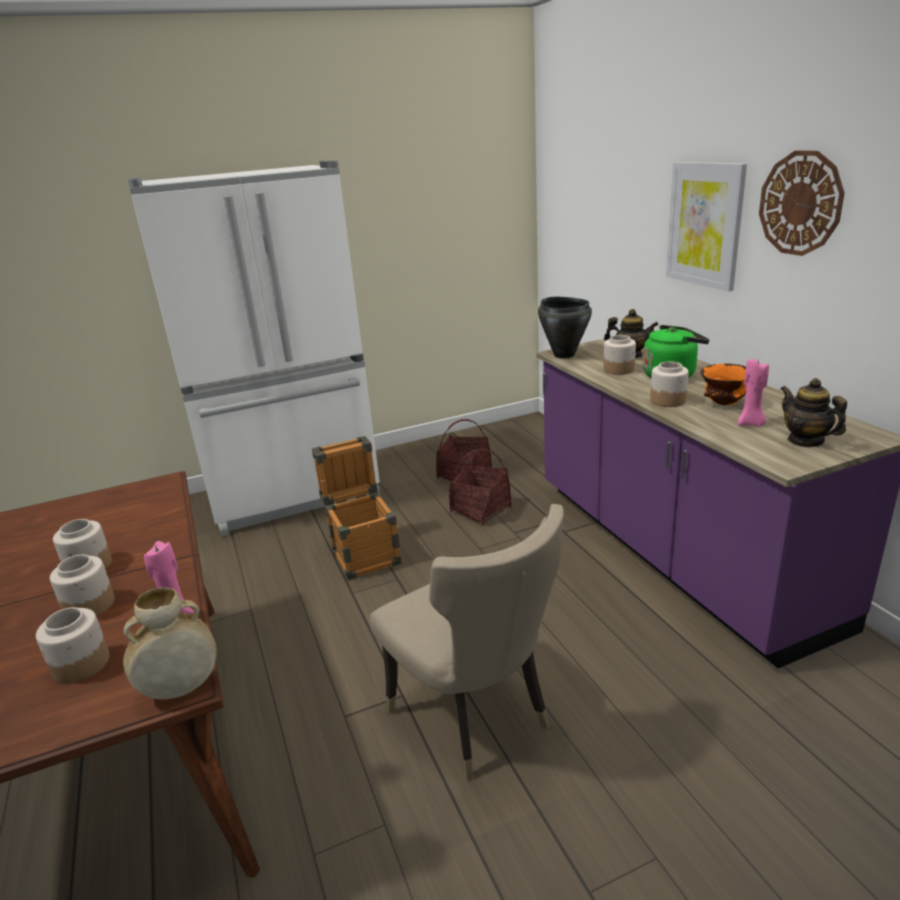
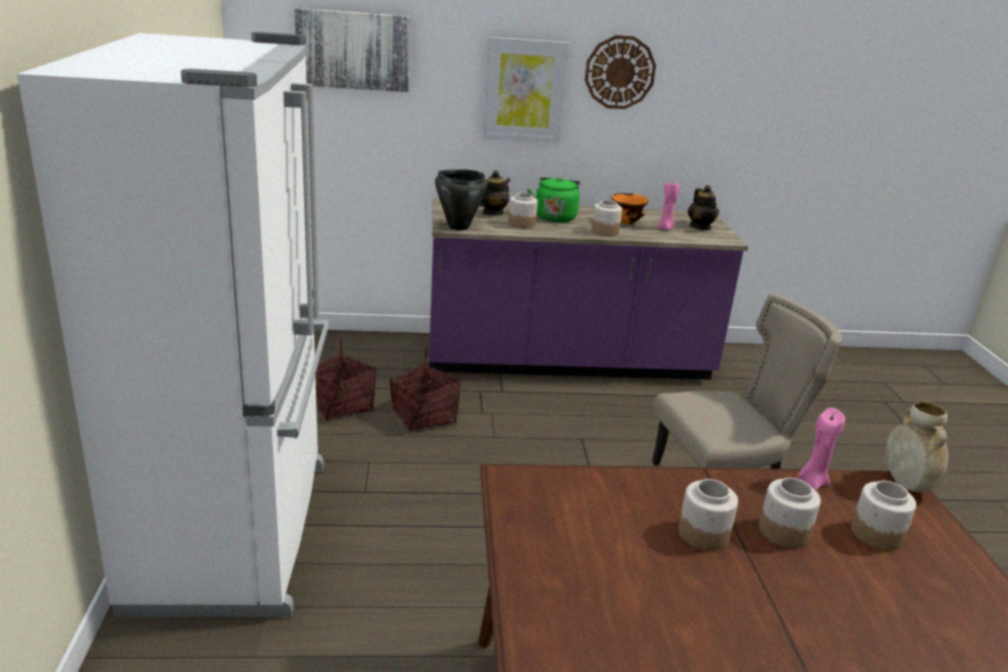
camera: 75 degrees left, 0 degrees up
crate [312,436,402,580] -> none
teapot [781,378,847,447] -> teapot turned 90 degrees counterclockwise [688,185,719,230]
none -> picture [294,8,411,92]

